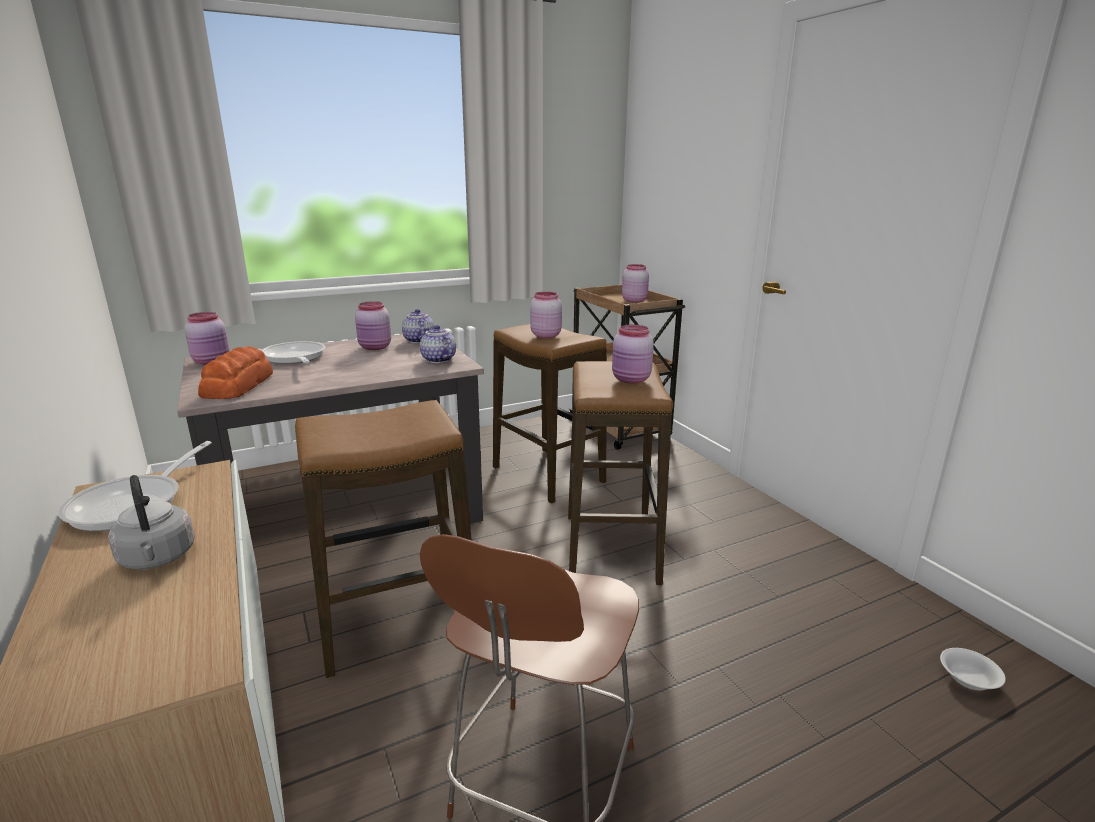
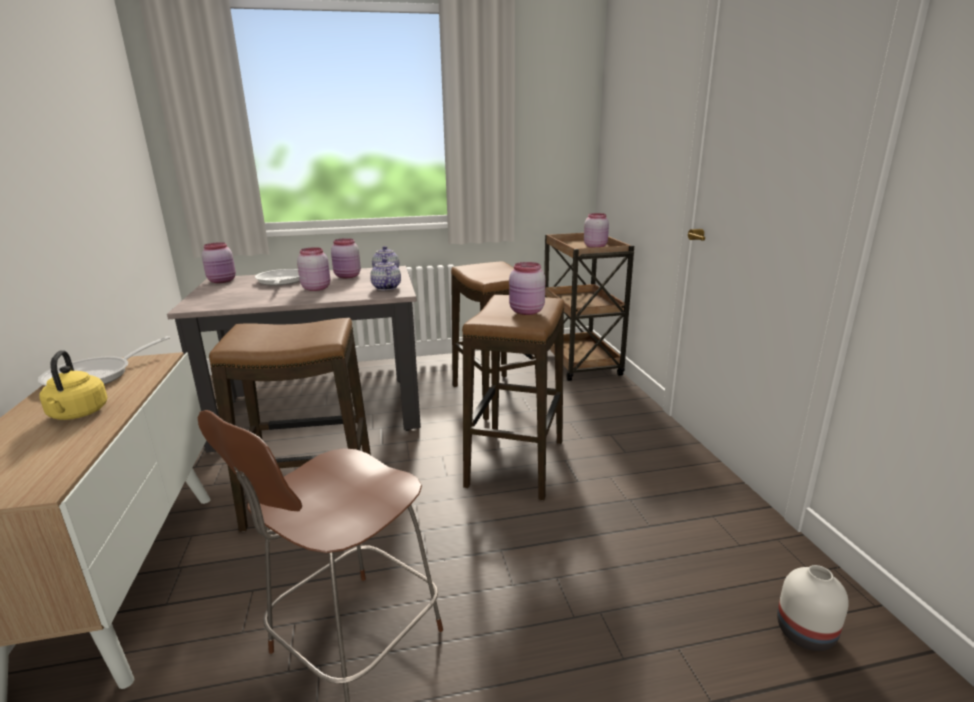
camera: 15 degrees right, 0 degrees up
grey kettle [108,475,195,570] -> yellow kettle [39,350,107,420]
bread [198,346,273,399] -> none
pink jar [530,292,562,338] -> pink jar moved to [297,247,330,291]
white bowl [940,648,1006,690] -> white vase [777,565,849,651]

